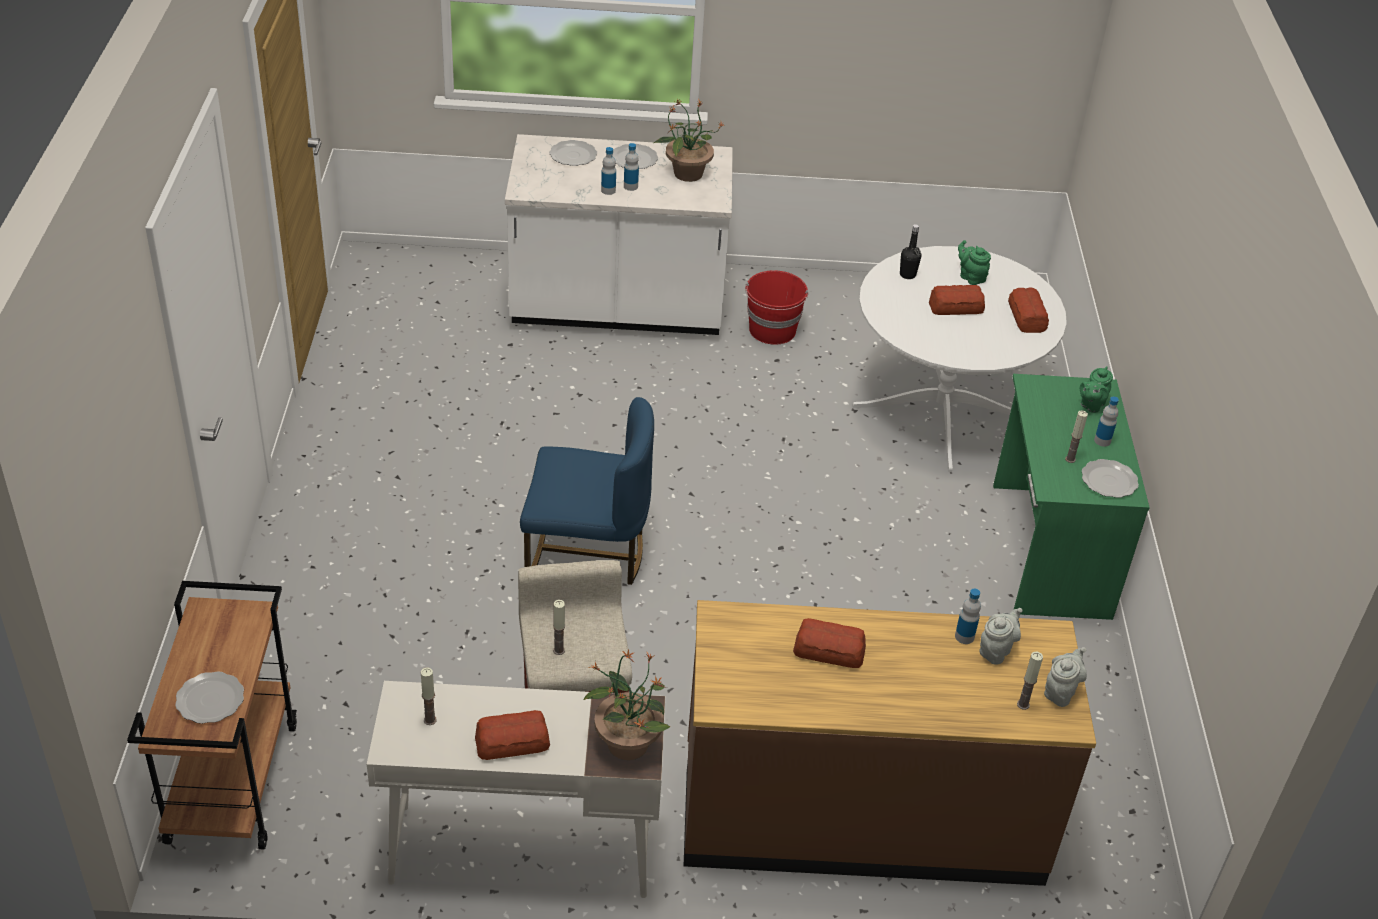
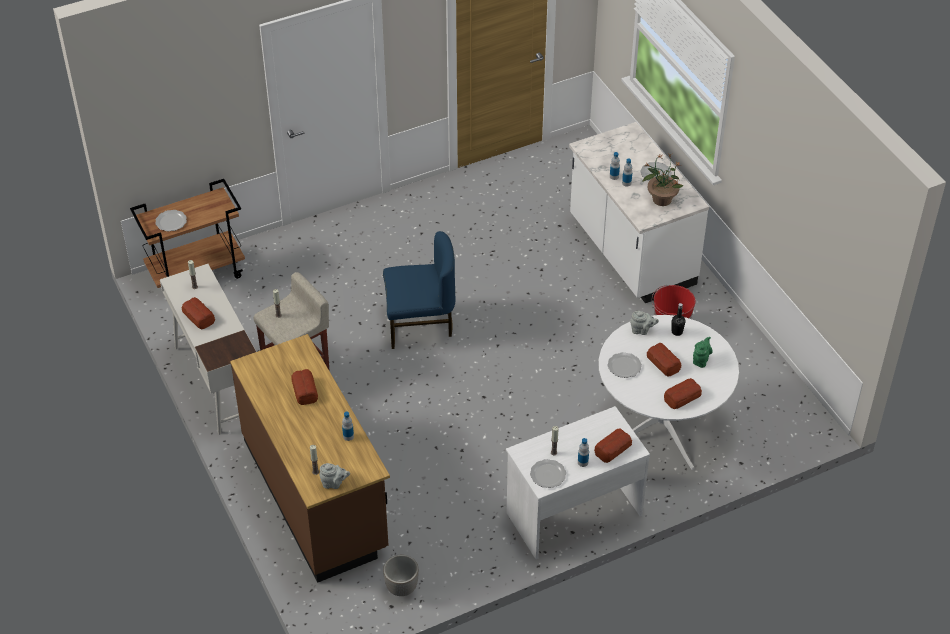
camera: 65 degrees right, 5 degrees up
blue chair [520,397,654,585] -> blue chair turned 75 degrees counterclockwise [383,231,455,349]
plate [549,140,597,166] -> plate moved to [608,352,642,378]
potted plant [583,649,670,760] -> none
grey teapot [979,608,1023,665] -> grey teapot moved to [630,311,659,335]
green desk [993,374,1150,620] -> white desk [506,406,650,559]
green teapot [1080,367,1113,413] -> bread [594,428,632,463]
none -> planter [383,555,419,596]

